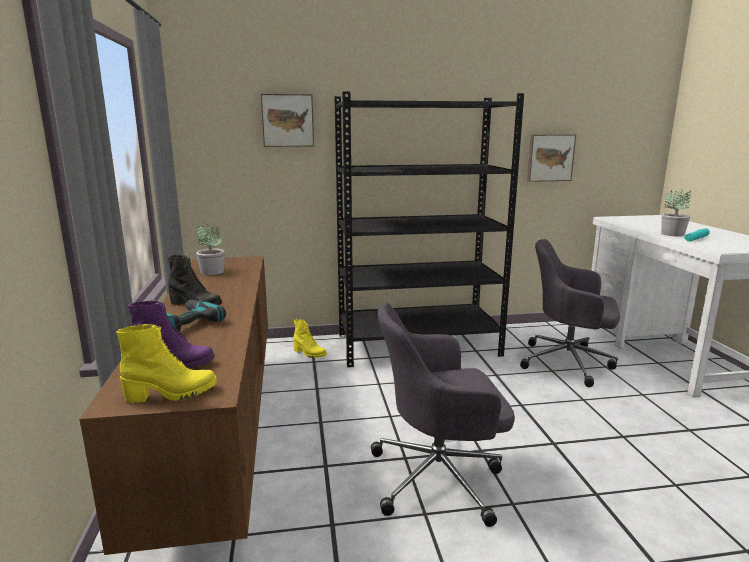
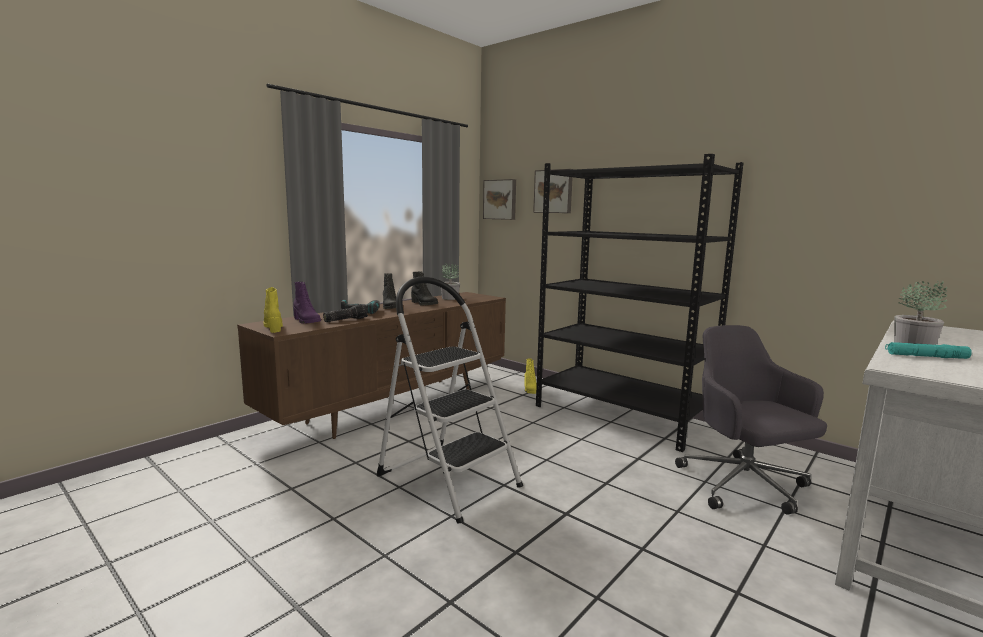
camera: 50 degrees right, 5 degrees down
yellow boot [116,324,217,403] -> yellow boot turned 150 degrees counterclockwise [264,287,283,333]
grey office chair [371,302,515,527] -> step ladder [377,277,523,523]
picture [527,134,576,182] -> picture moved to [483,179,516,220]
none -> flashlight [323,304,368,322]
none -> black boot [411,271,438,306]

